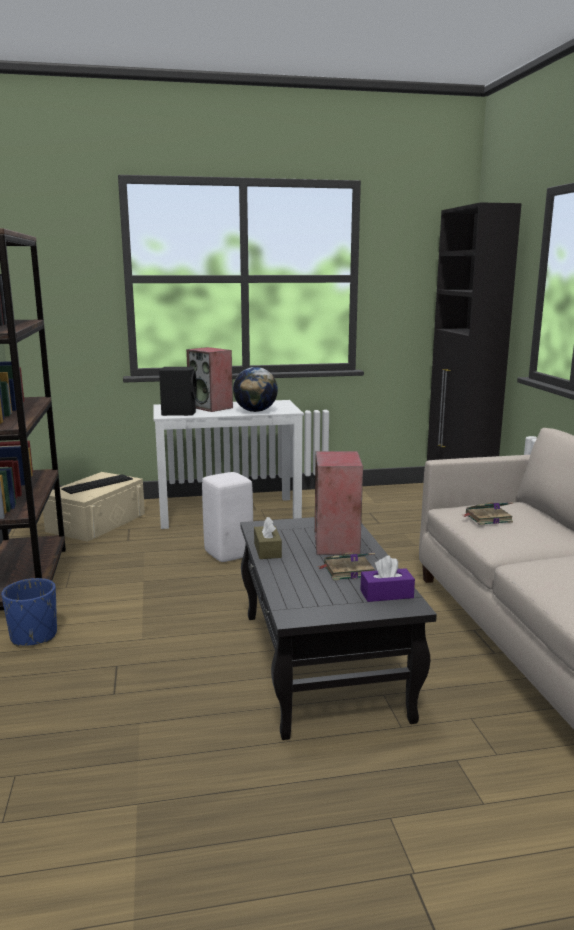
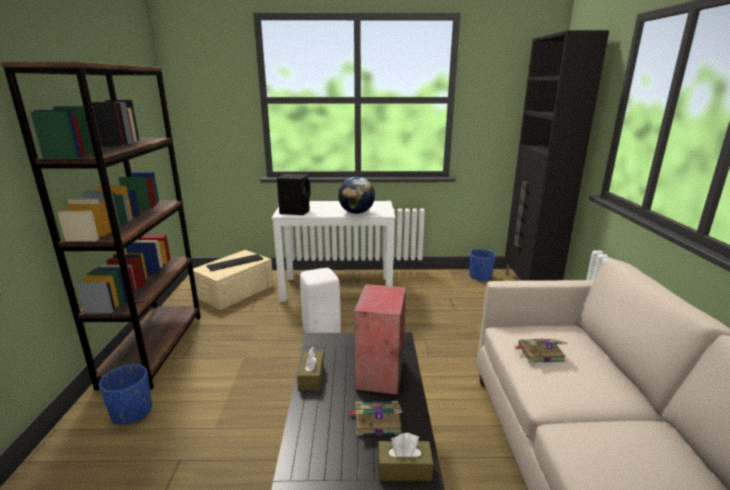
camera: 10 degrees right, 5 degrees up
speaker [186,347,233,412] -> none
purple tissue box [361,555,415,602] -> brown tissue box [378,433,433,481]
none -> blue planter [469,249,496,282]

